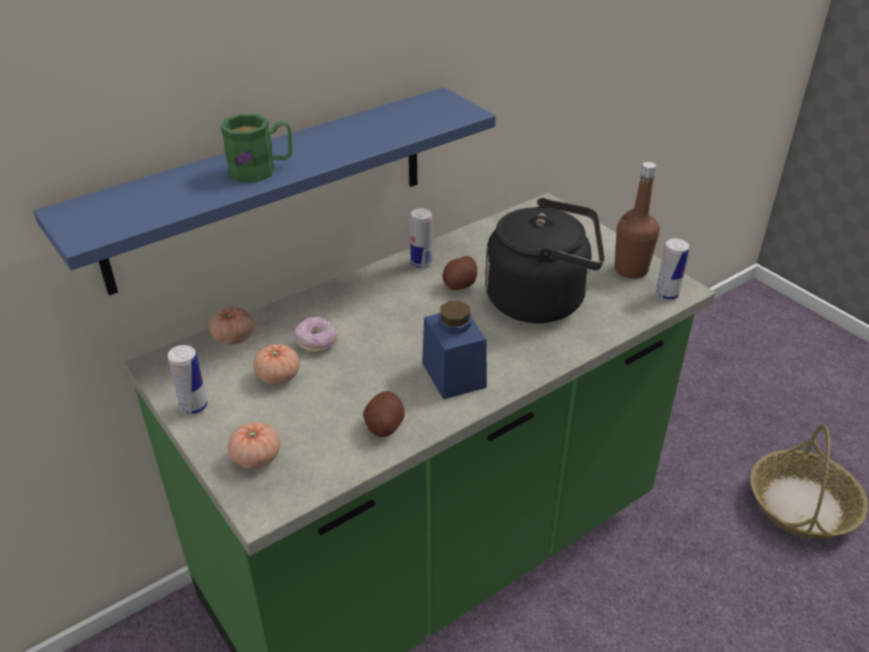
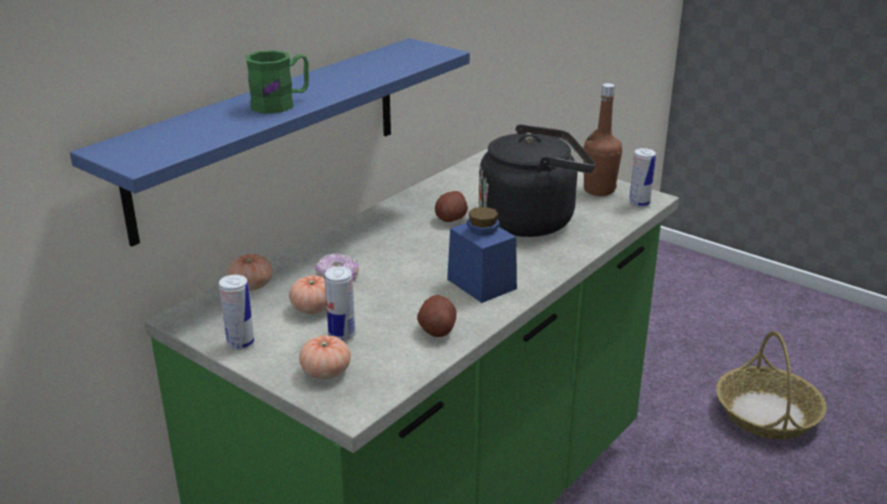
camera: 15 degrees left, 10 degrees down
can [410,208,432,268] -> can moved to [325,267,355,341]

